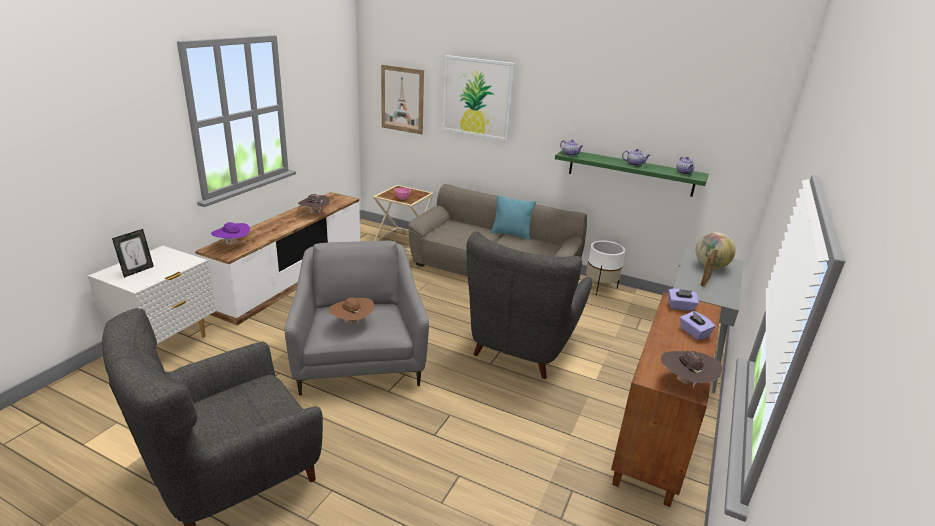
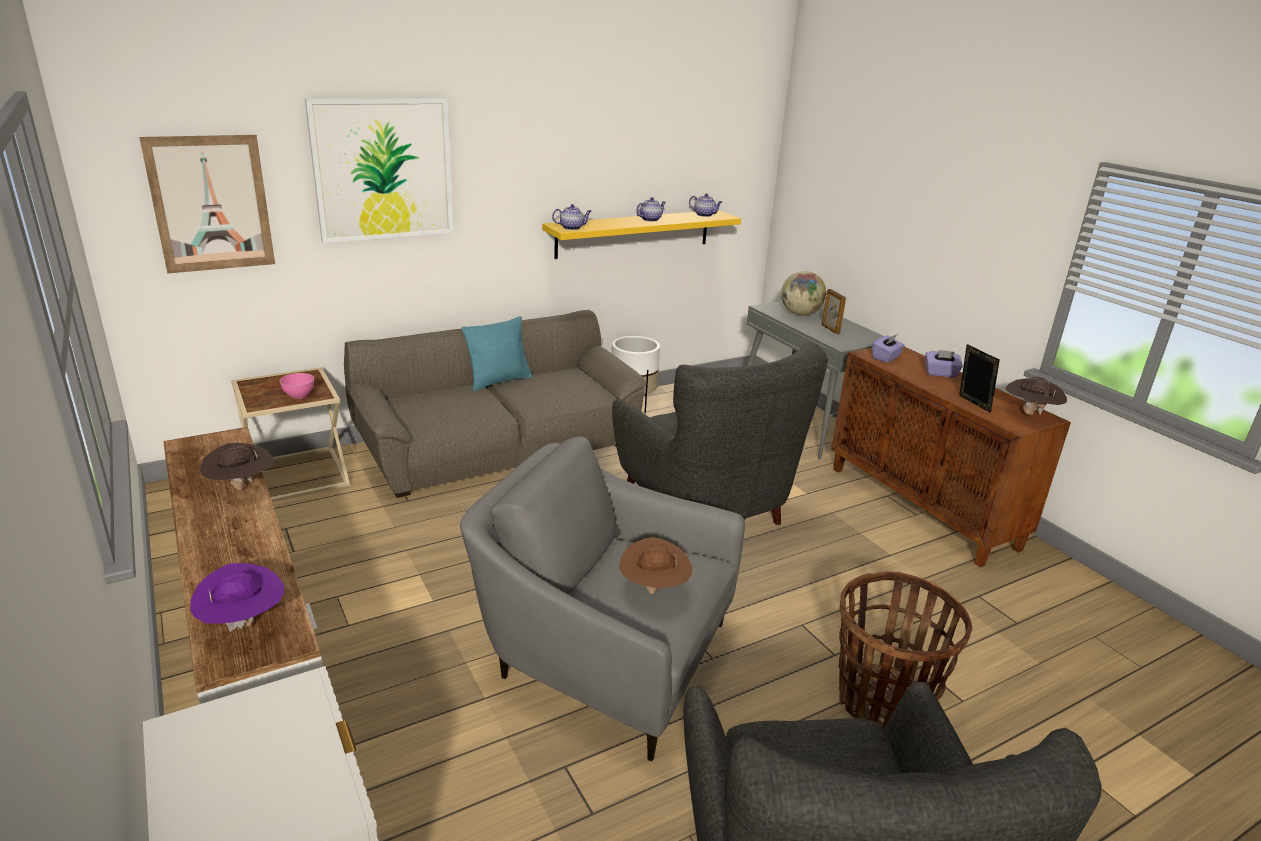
camera: 55 degrees left, 0 degrees up
picture frame [112,229,154,278] -> picture frame moved to [959,344,1000,413]
green shelf [555,150,709,197] -> yellow shelf [542,210,741,259]
none -> basket [839,571,972,730]

